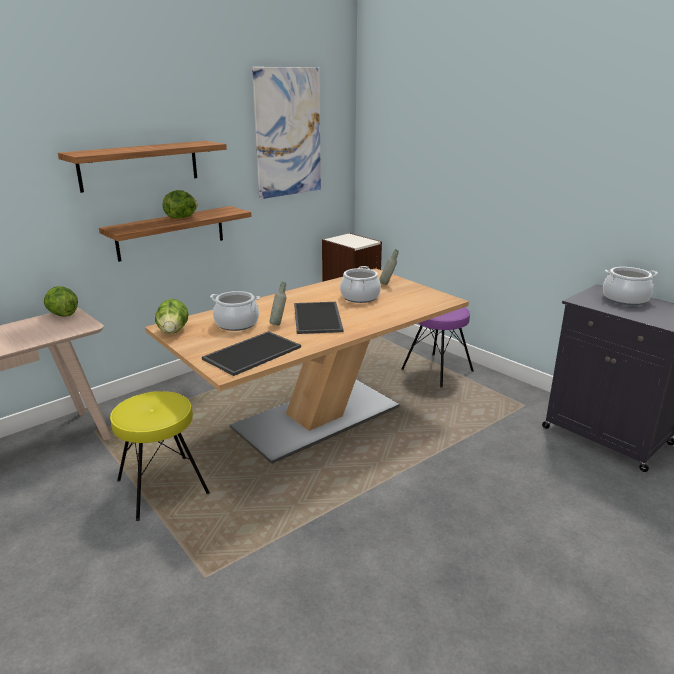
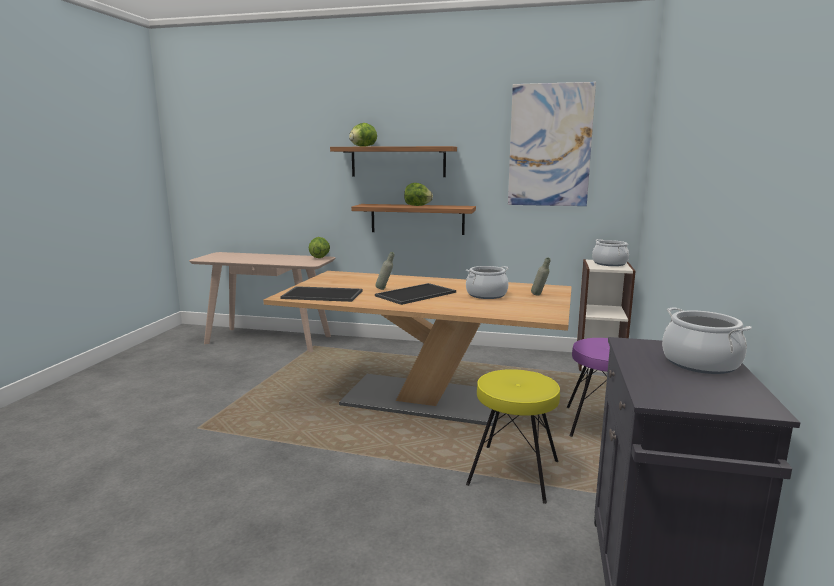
camera: 55 degrees right, 10 degrees down
yellow stool [110,391,210,521] -> yellow stool moved to [466,369,560,504]
lettuce [155,299,189,334] -> lettuce moved to [349,123,377,147]
cooking pot [210,291,260,331] -> cooking pot moved to [592,239,629,266]

